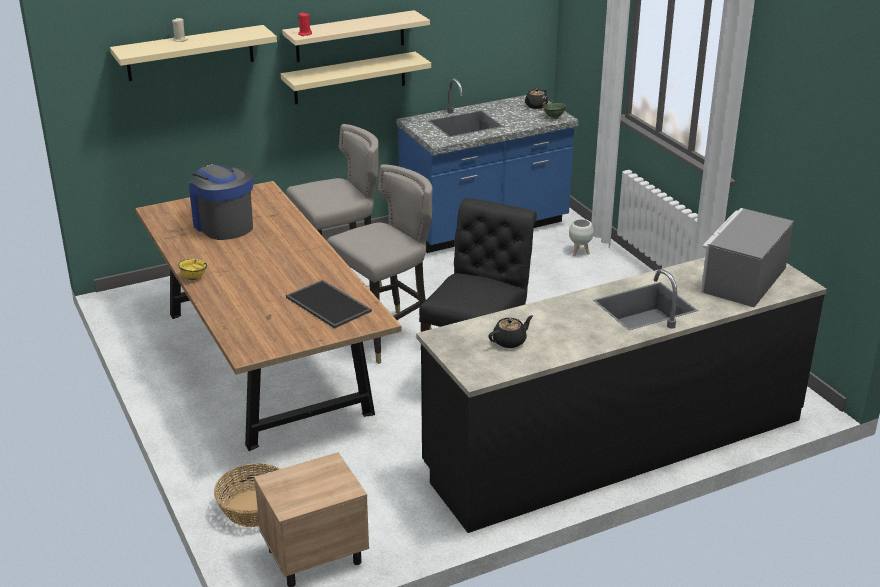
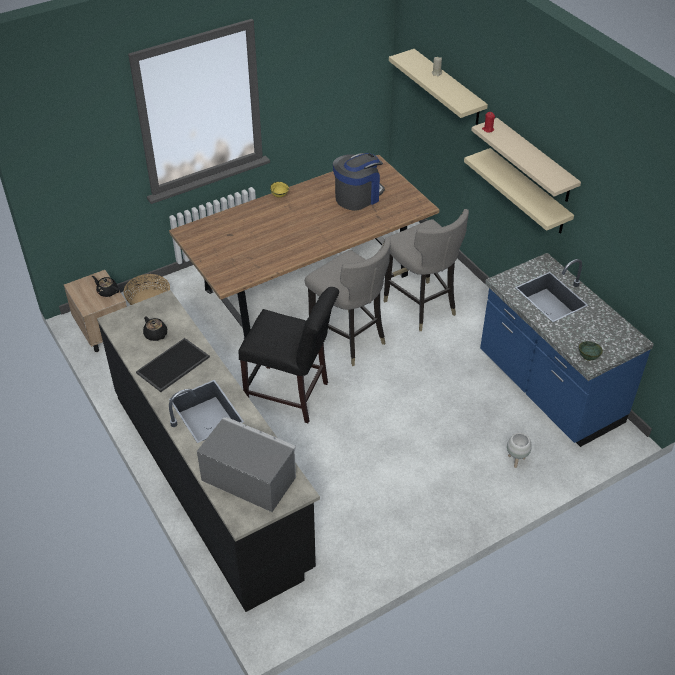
camera: 85 degrees right, 15 degrees up
tray [286,280,372,329] -> tray moved to [136,338,210,392]
black teapot [525,88,548,109] -> black teapot moved to [92,276,119,297]

